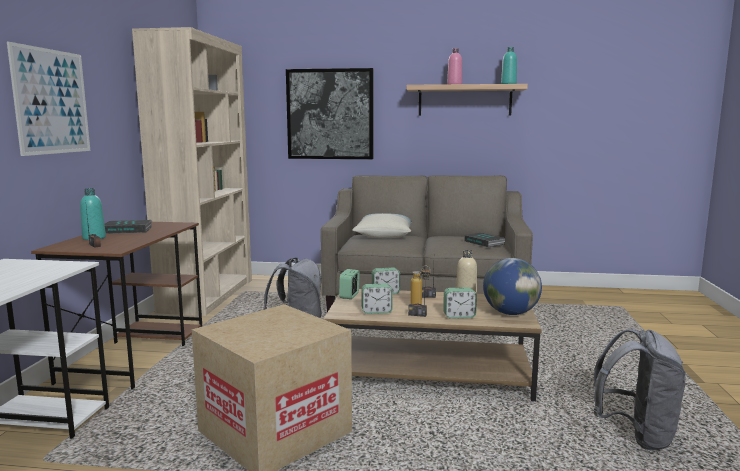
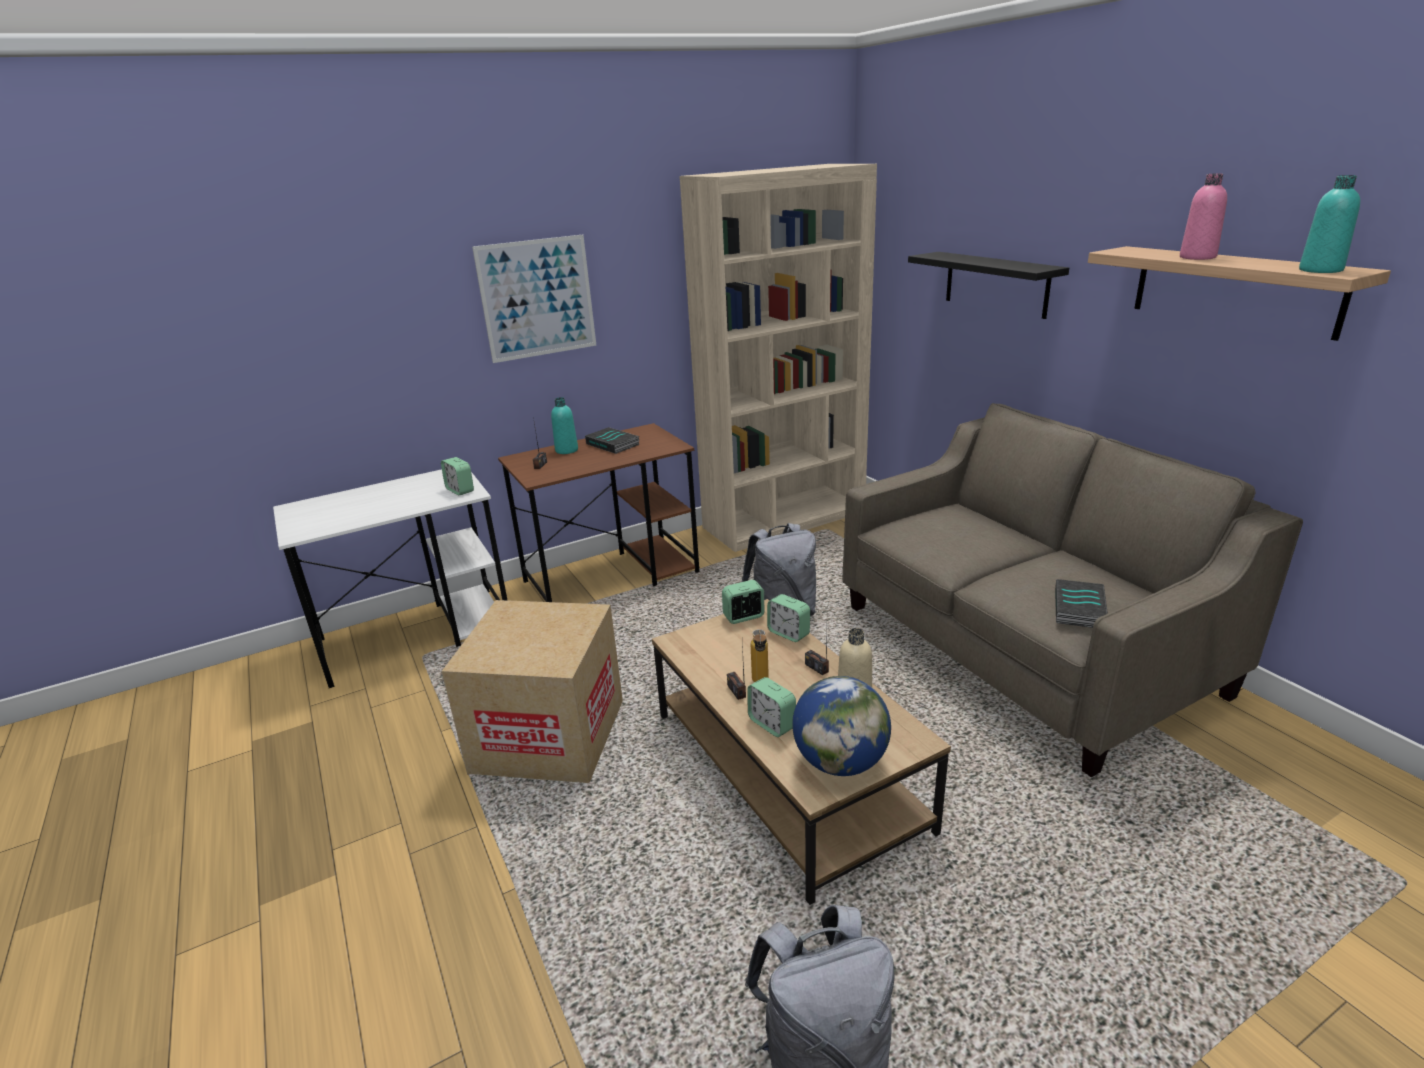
camera: 55 degrees right, 15 degrees up
picture [286,68,374,159] -> black shelf [908,252,1069,319]
pillow [352,213,412,238] -> none
alarm clock [361,283,393,314] -> alarm clock moved to [441,457,474,495]

